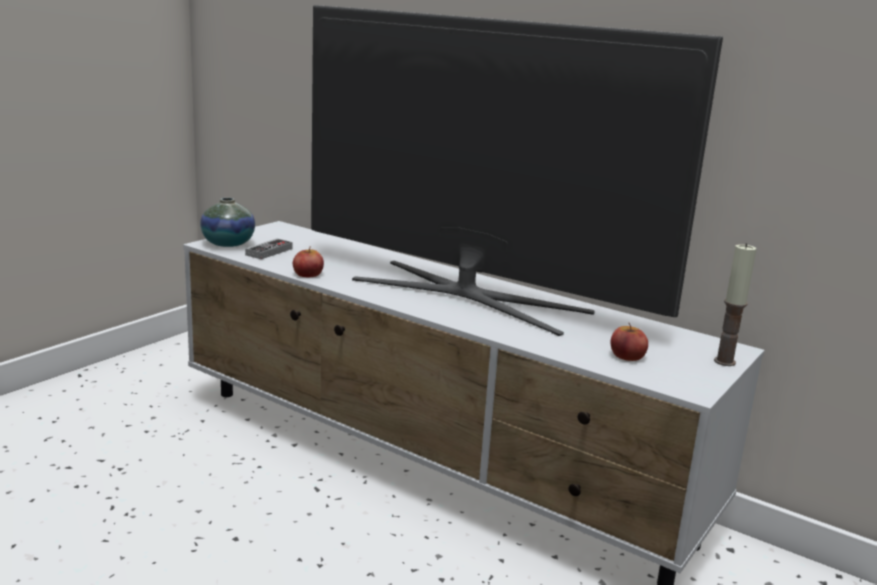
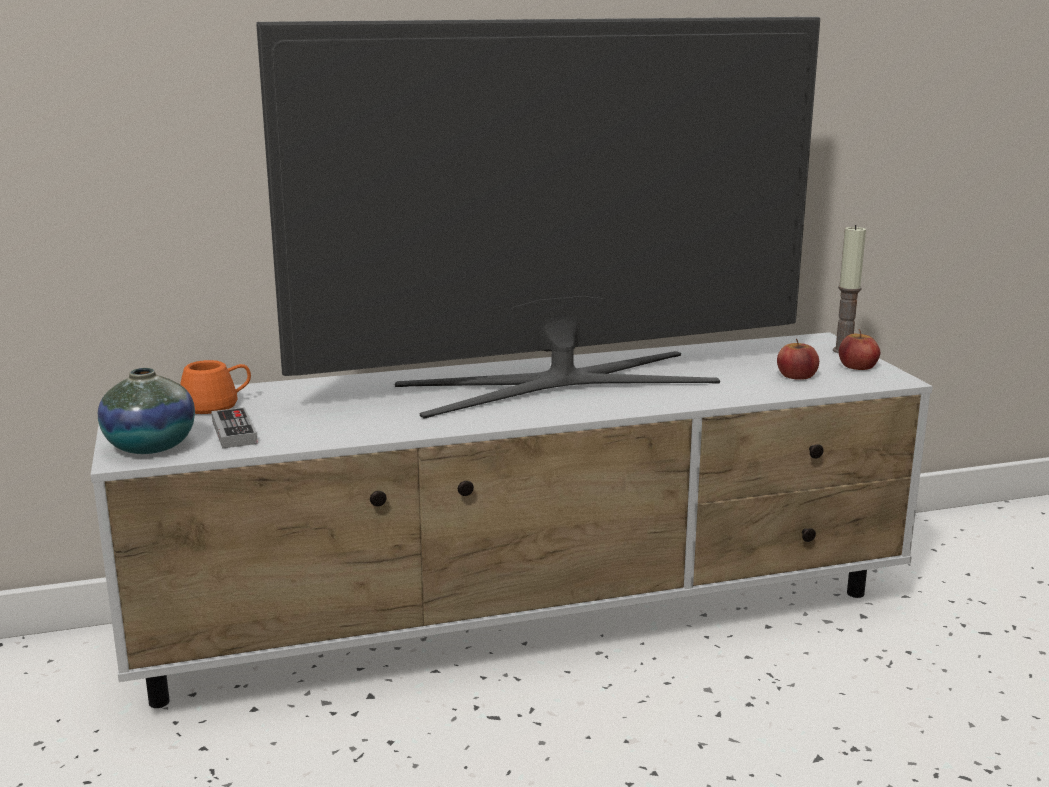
camera: 50 degrees left, 0 degrees up
apple [293,246,324,277] -> apple moved to [839,329,880,370]
none -> orange mug [180,360,251,414]

